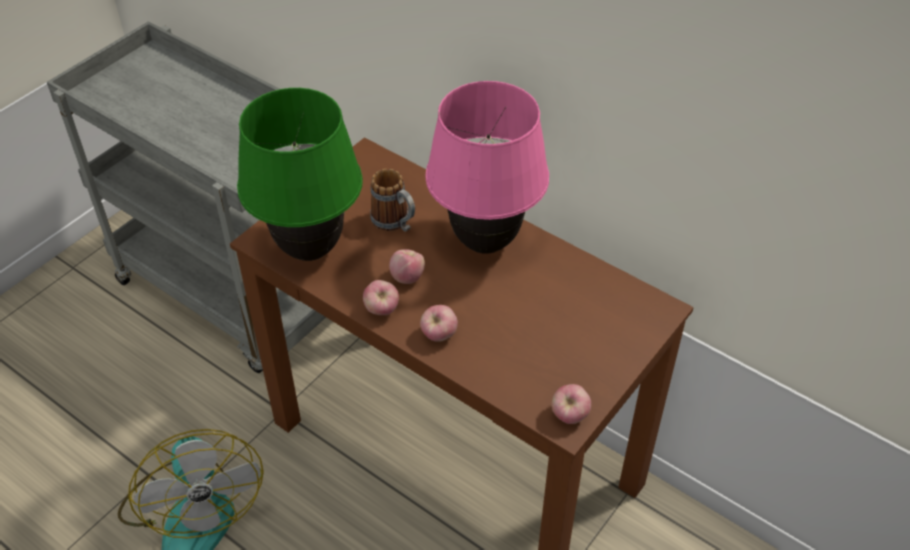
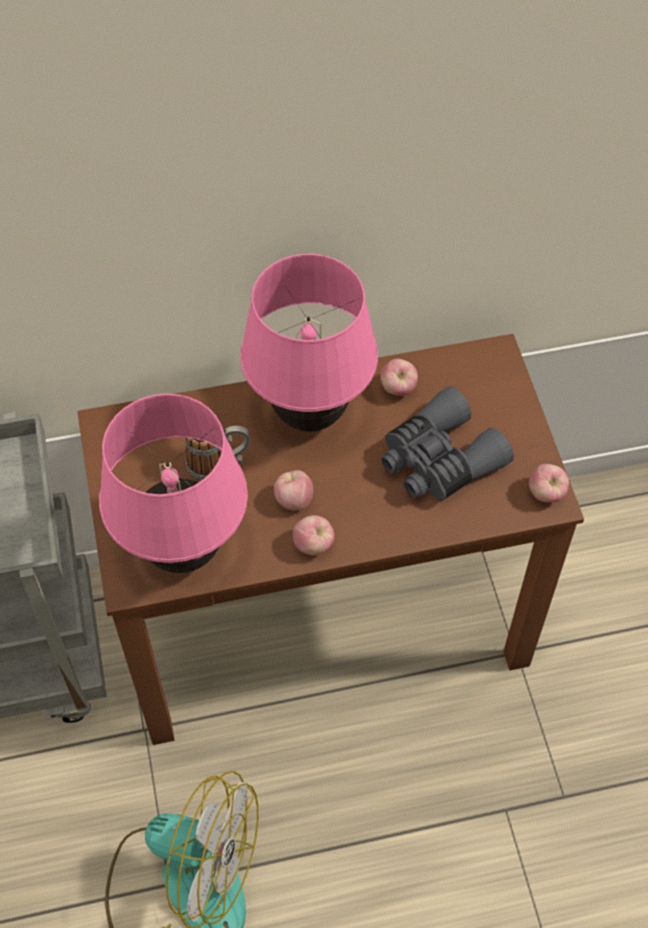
camera: 50 degrees left, 10 degrees up
green table lamp [237,88,363,261] -> pink table lamp [99,394,248,573]
apple [420,305,458,342] -> apple moved to [380,359,418,396]
none -> grey binoculars [381,386,514,501]

